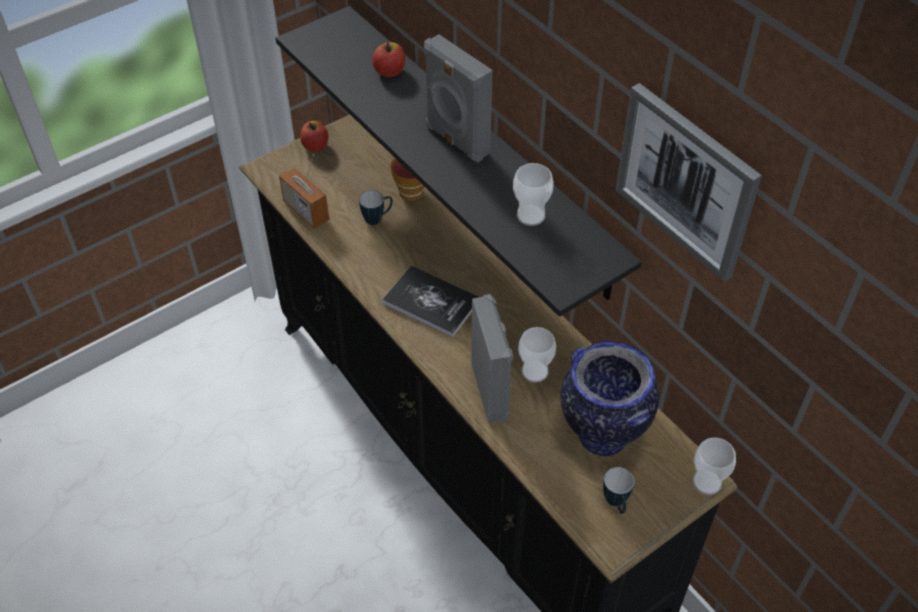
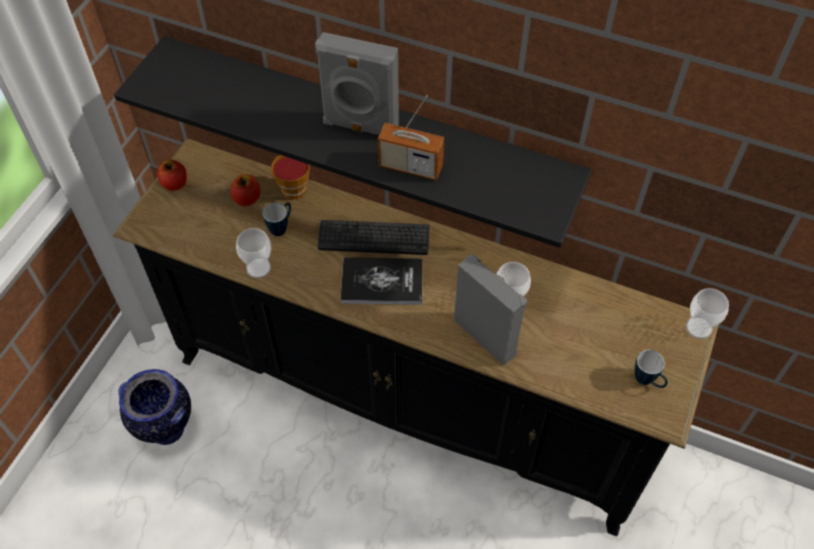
camera: 30 degrees left, 5 degrees up
radio [279,154,329,229] -> radio moved to [378,95,444,180]
apple [373,42,405,77] -> apple moved to [231,174,260,206]
cup [513,163,554,226] -> cup moved to [236,228,272,278]
vase [560,341,659,456] -> vase moved to [118,369,191,445]
picture [616,83,762,282] -> none
none -> keyboard [318,220,430,255]

